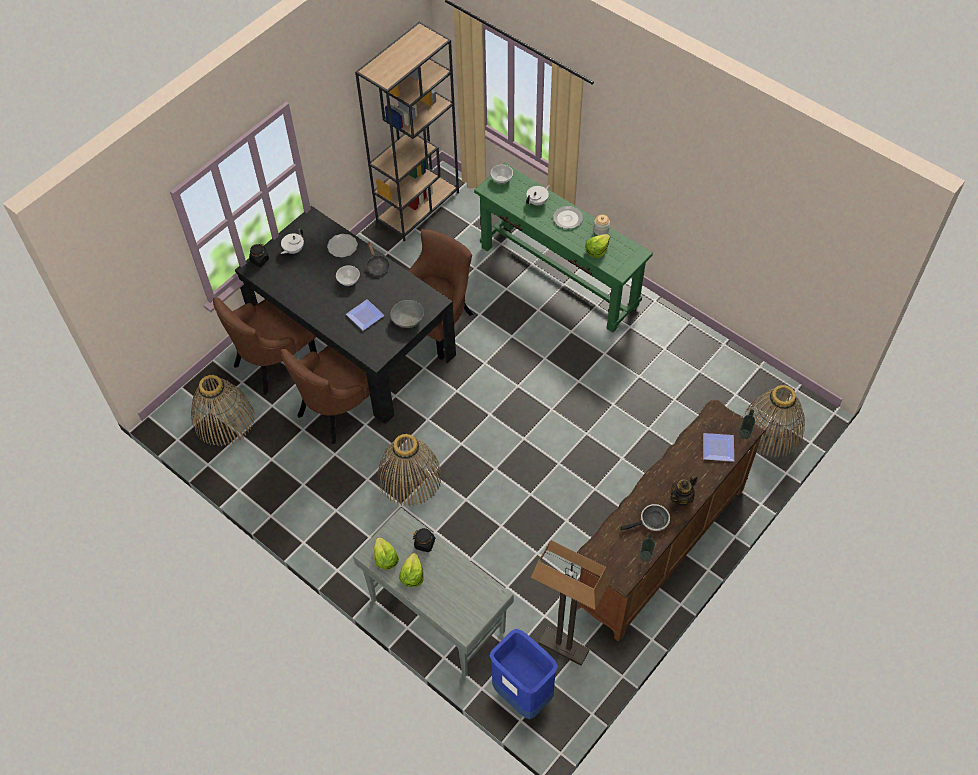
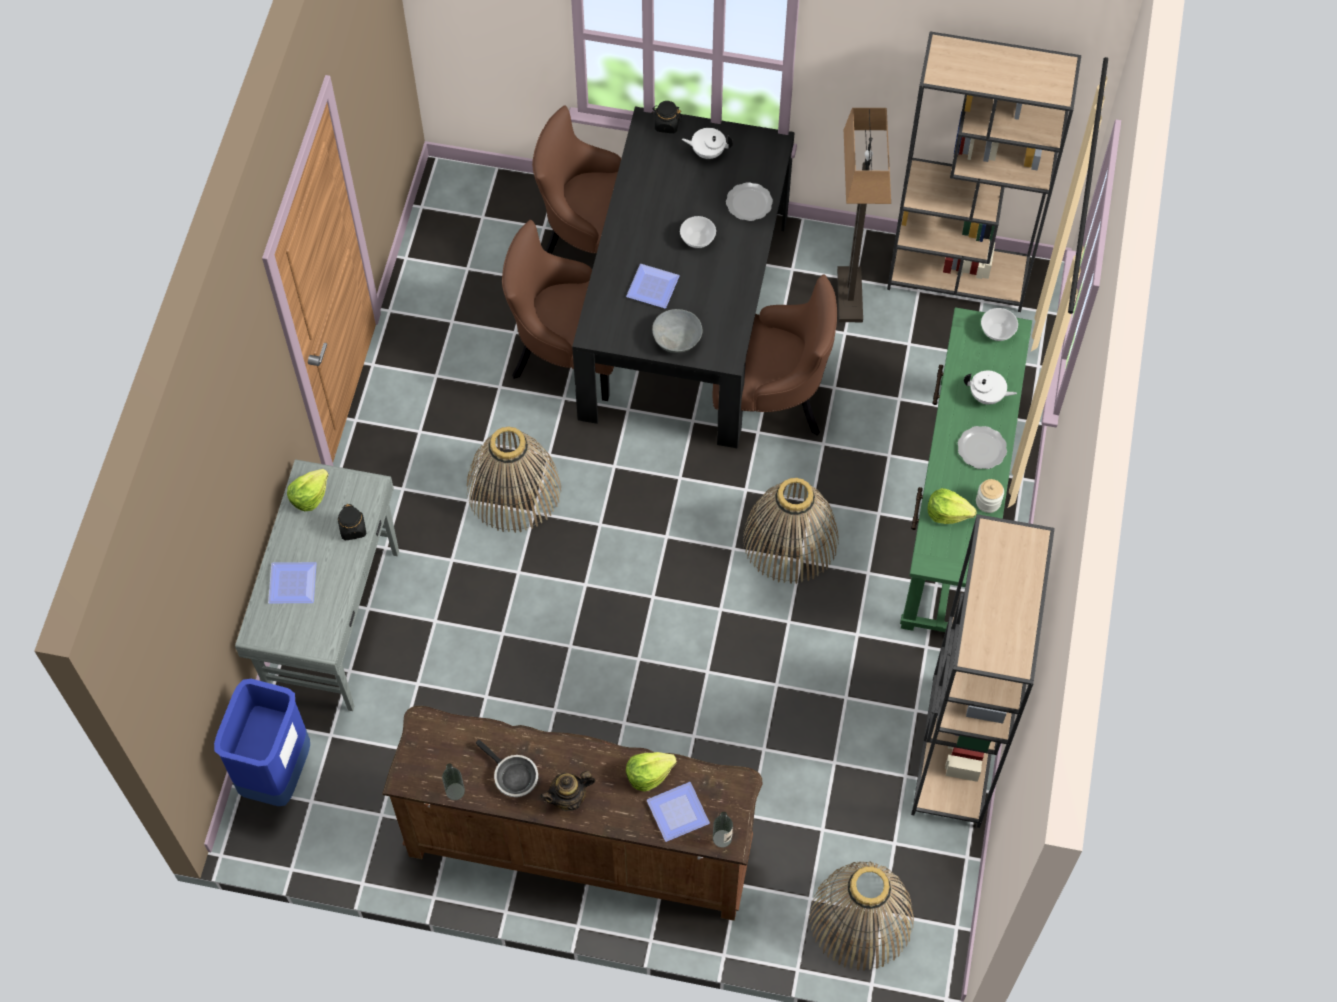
camera: 60 degrees right, 5 degrees up
basket [191,375,255,446] -> basket moved to [743,478,838,584]
black frying pan [367,242,390,275] -> none
lettuce [399,553,424,587] -> lettuce moved to [626,752,677,792]
floor lamp [531,540,611,666] -> floor lamp moved to [837,108,891,322]
teapot [670,475,697,507] -> teapot turned 45 degrees counterclockwise [540,771,595,811]
none -> plate [268,562,317,603]
none -> bookcase [911,514,1055,828]

